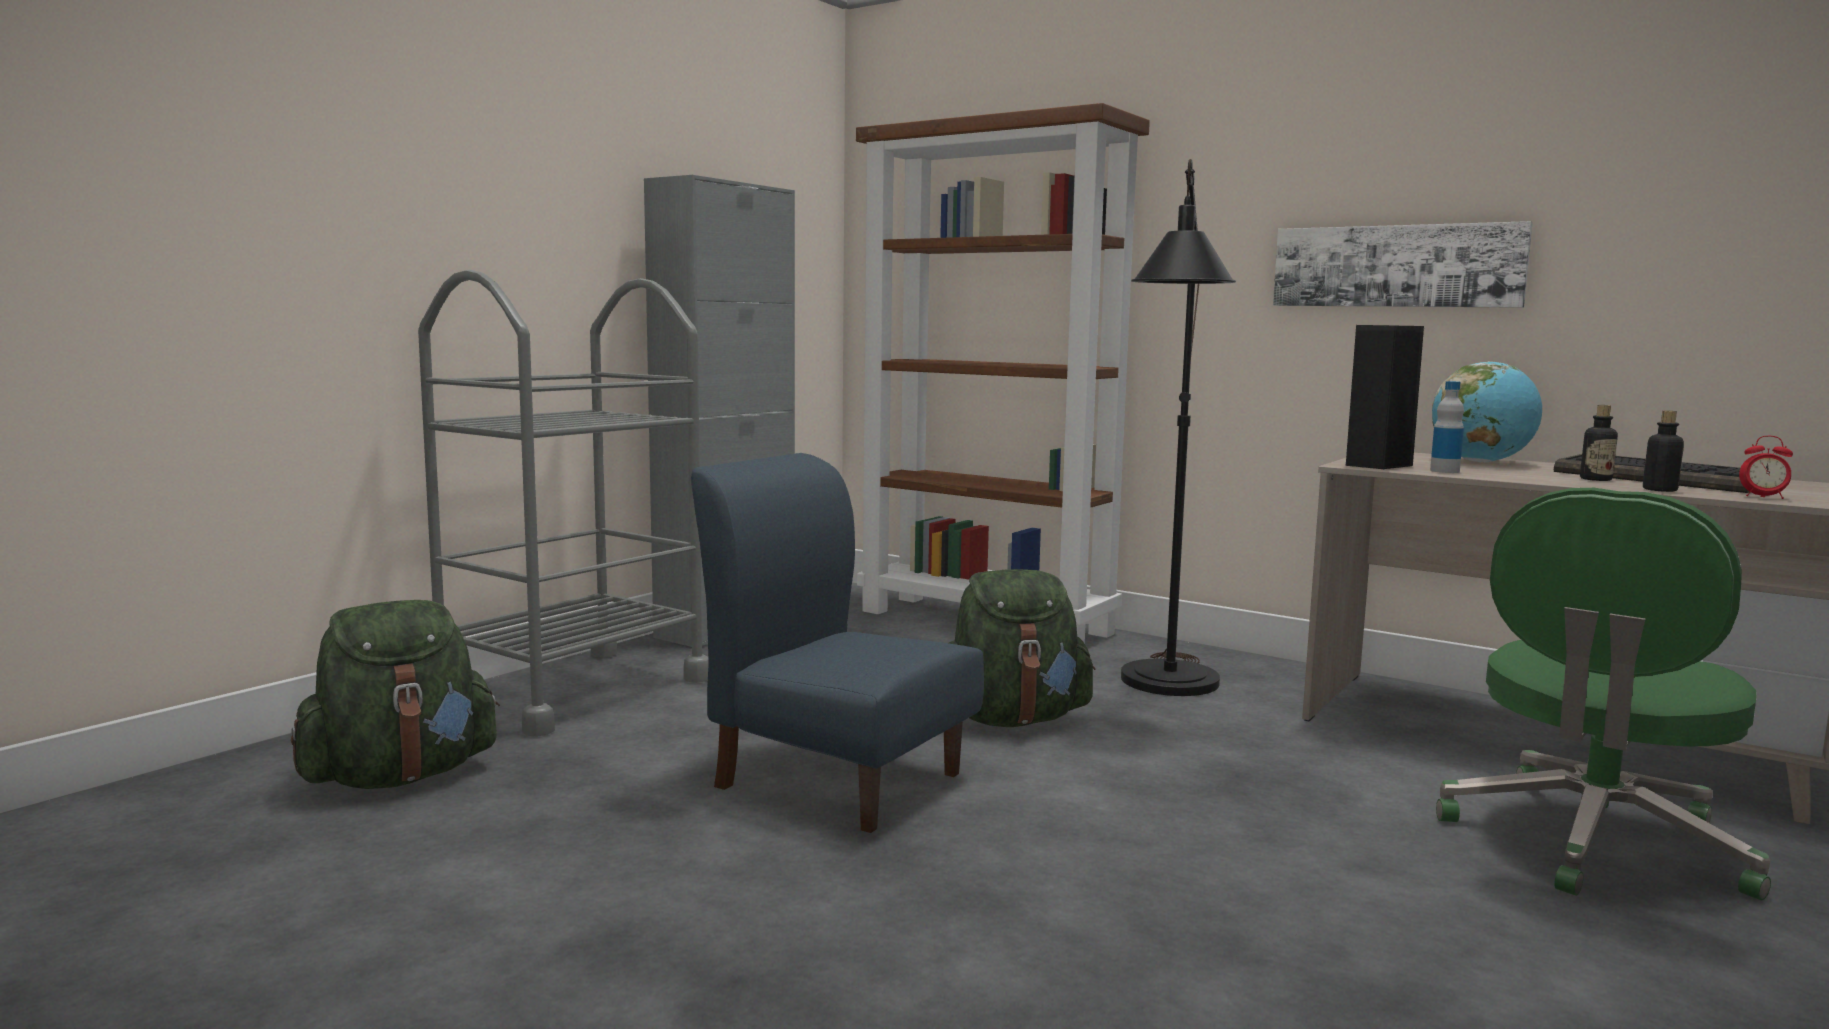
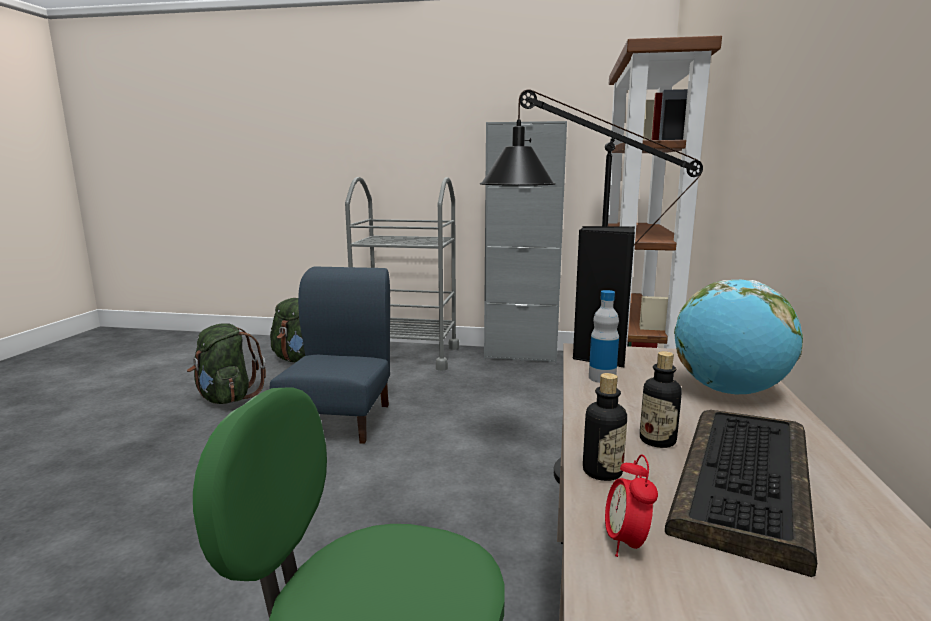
camera: 65 degrees right, 5 degrees up
green backpack [949,569,1096,727] -> green backpack moved to [187,323,266,404]
picture [1273,221,1533,308] -> none

